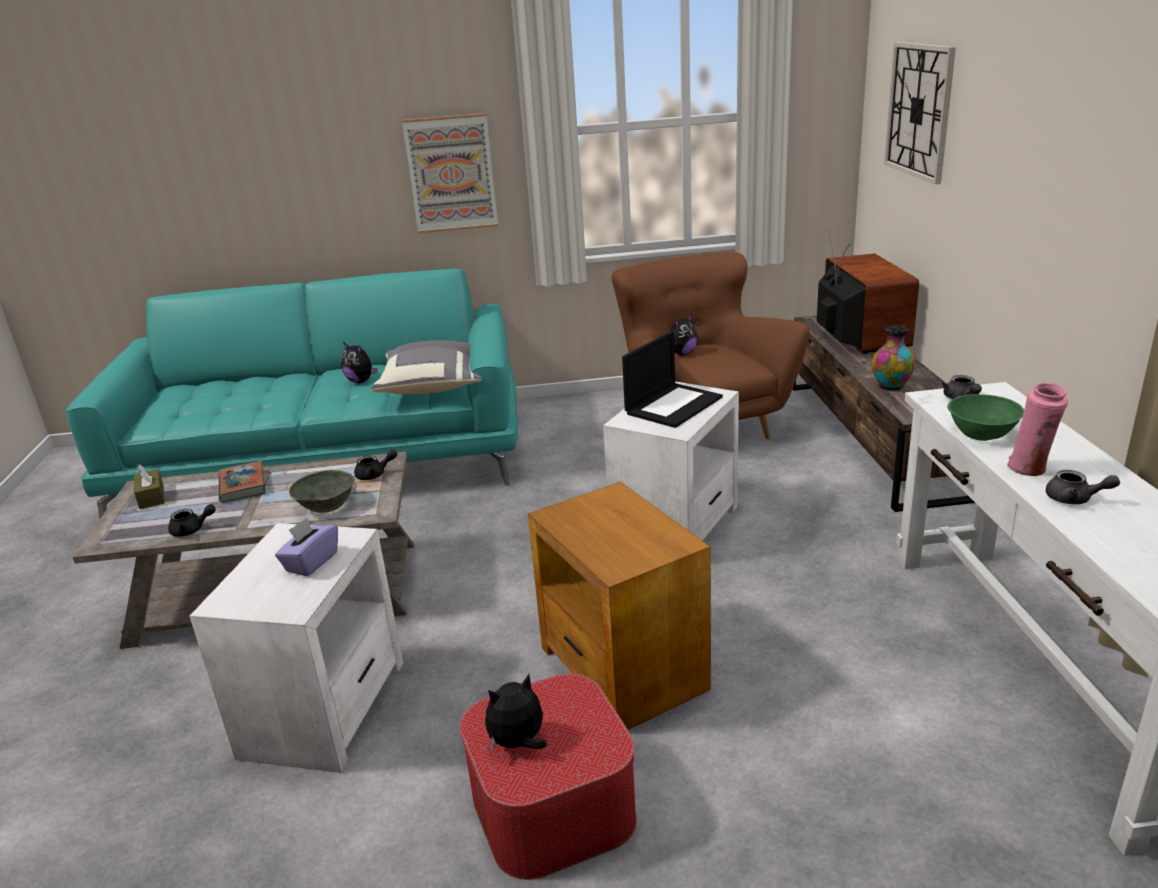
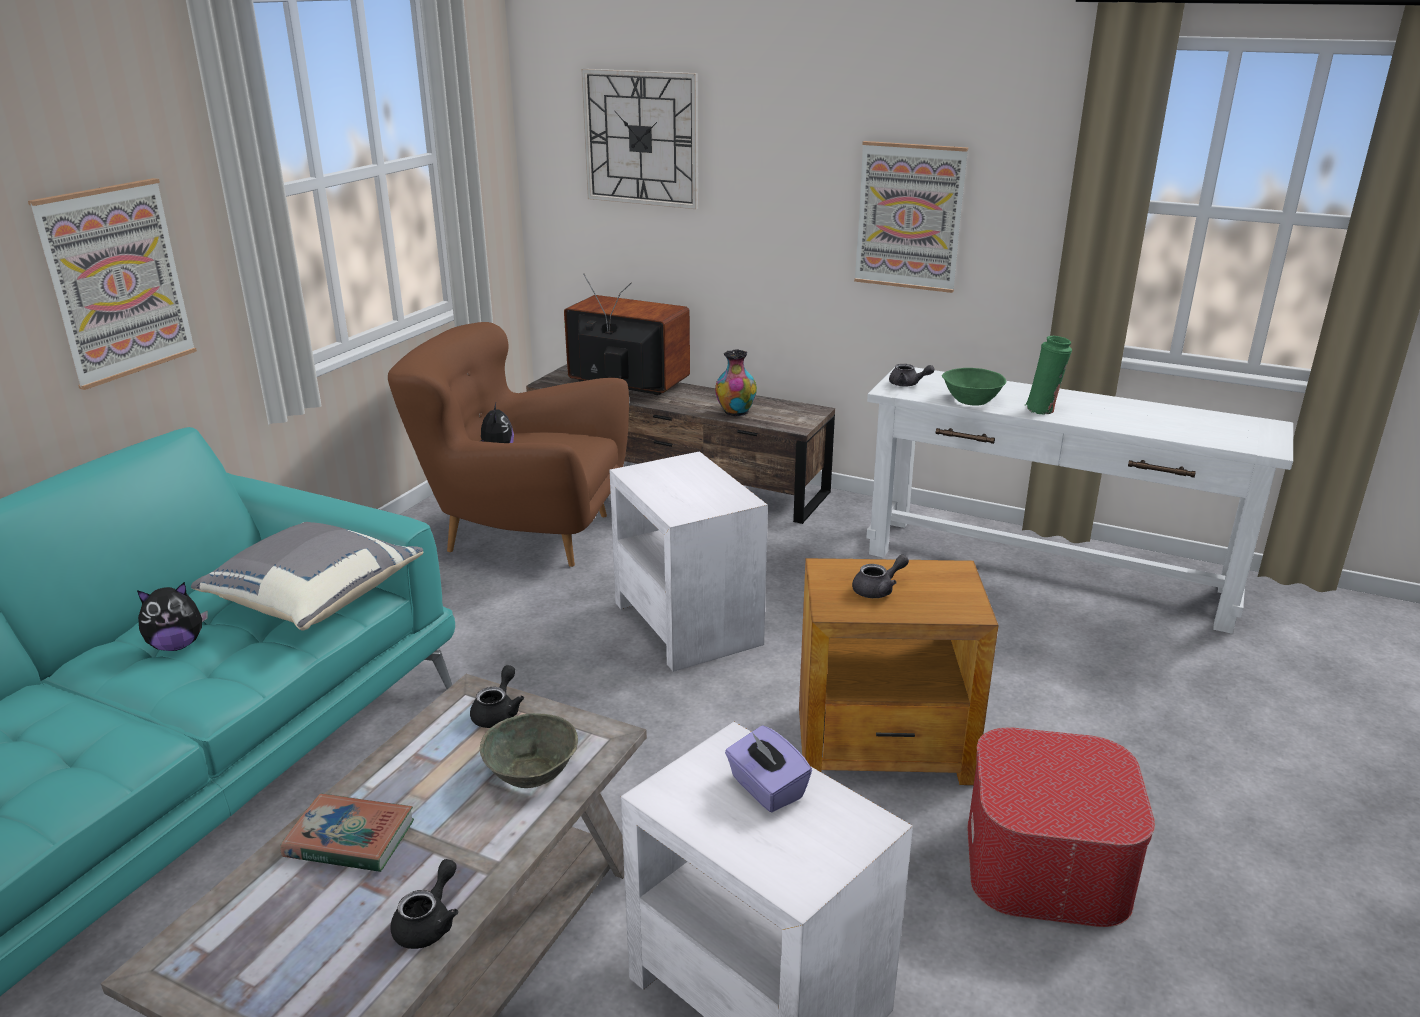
camera: 60 degrees left, 0 degrees up
brown tissue box [134,464,165,509] -> none
plush toy [485,674,547,752] -> none
laptop [622,331,723,428] -> none
pink vase [1007,382,1068,476] -> green vase [1024,336,1072,414]
grey teapot [1046,470,1120,504] -> grey teapot moved to [852,555,909,598]
none -> picture [854,141,968,293]

